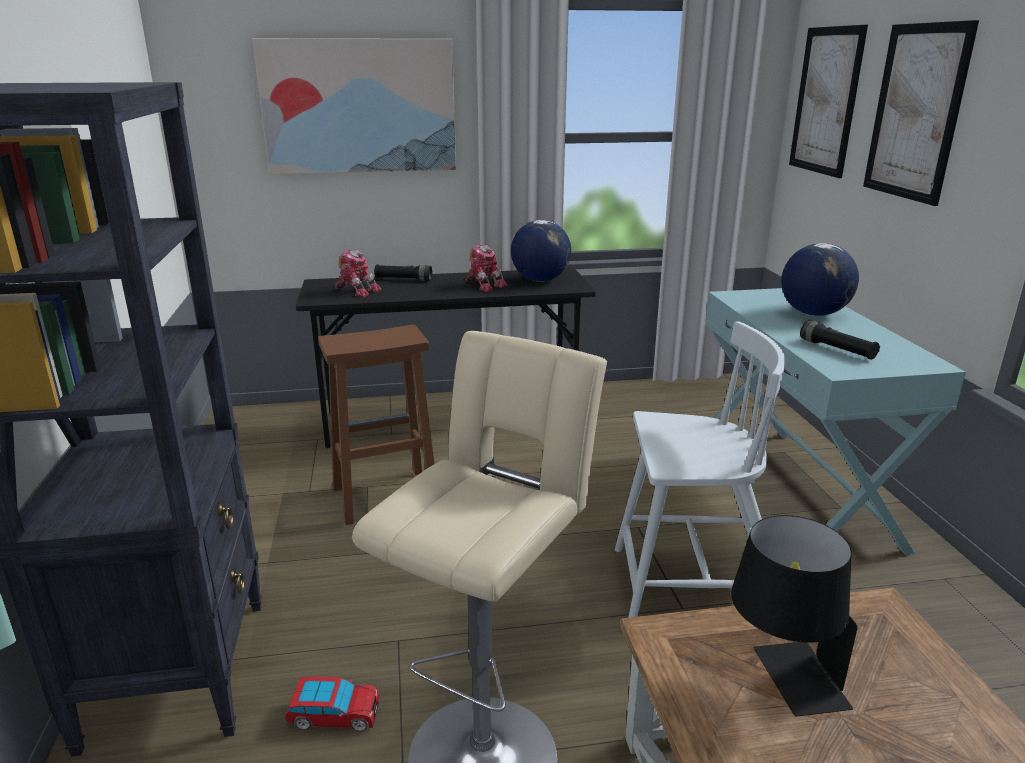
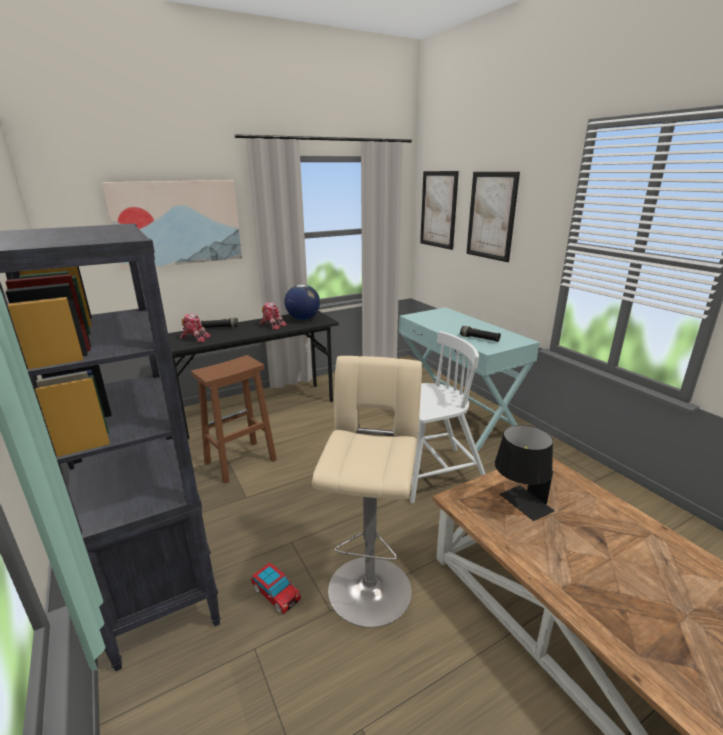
camera: 20 degrees left, 0 degrees up
toy car [285,677,380,731] -> toy car turned 60 degrees clockwise [251,563,301,614]
globe [781,243,859,316] -> none

